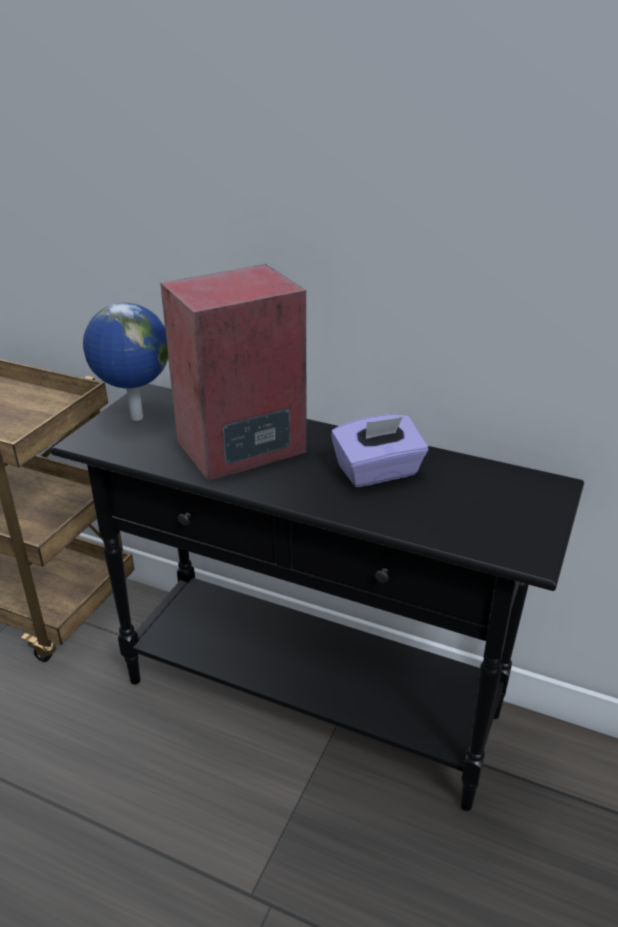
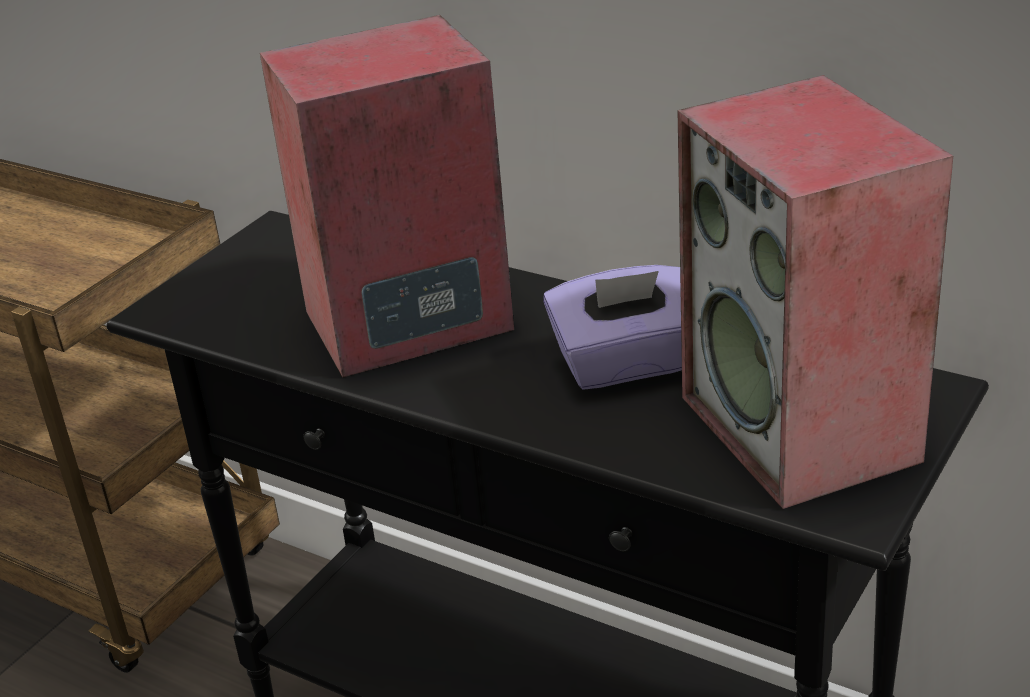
camera: 10 degrees right, 0 degrees up
globe [83,303,168,421] -> none
none -> speaker [677,75,953,509]

